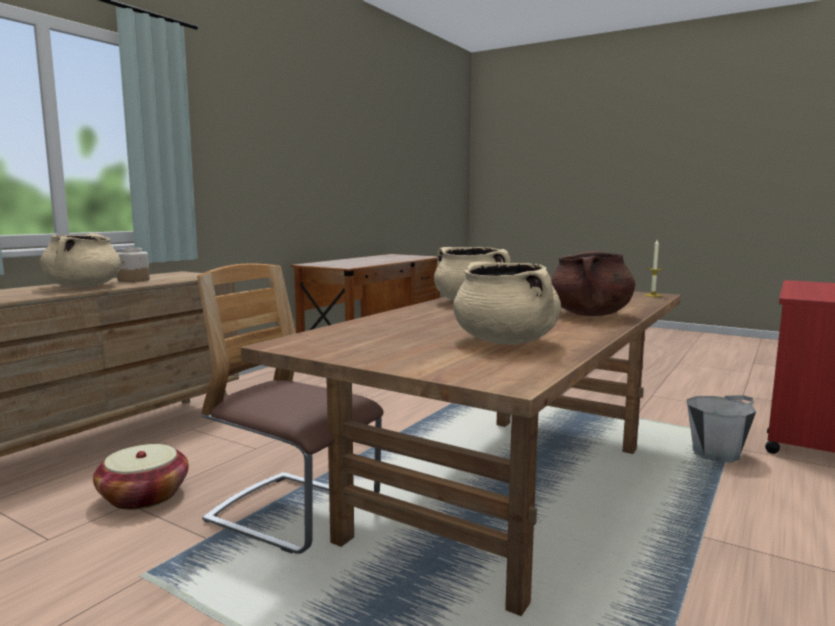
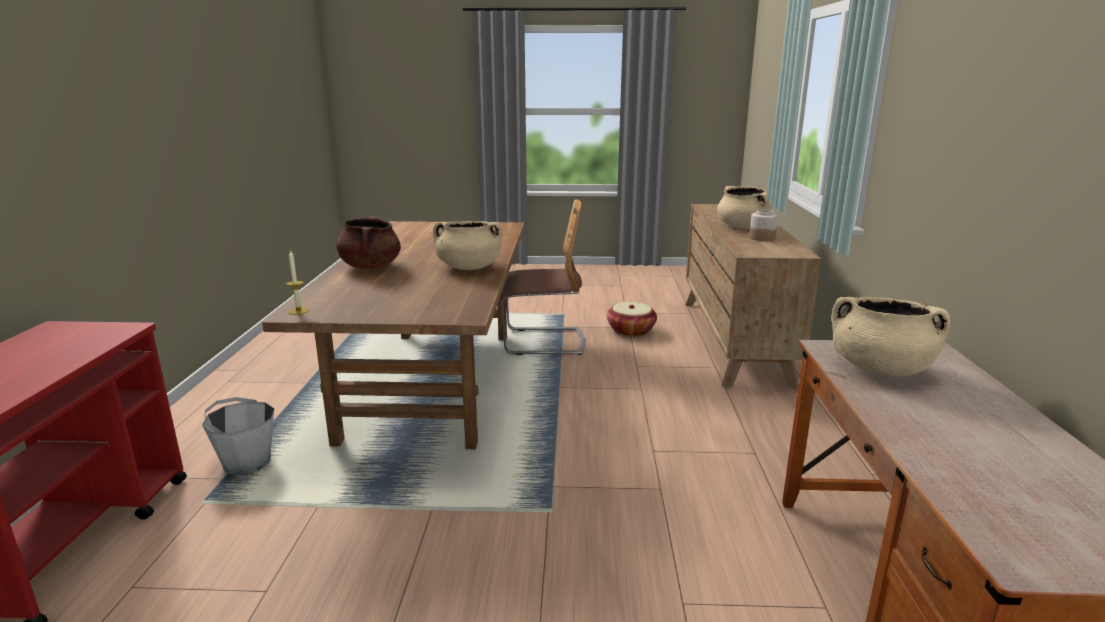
camera: 150 degrees right, 10 degrees up
beige cooking pot [453,262,561,345] -> beige cooking pot moved to [831,297,950,377]

